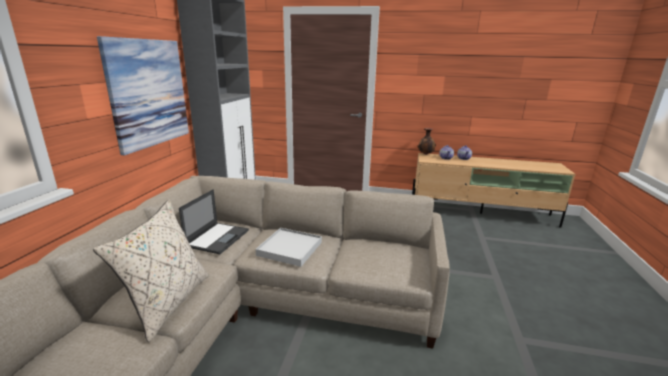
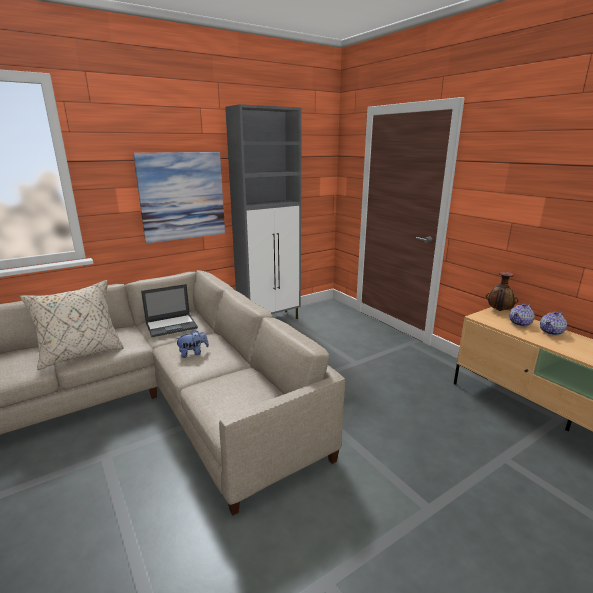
camera: 45 degrees right, 0 degrees up
white tray [256,228,322,267] -> plush toy [176,330,209,358]

